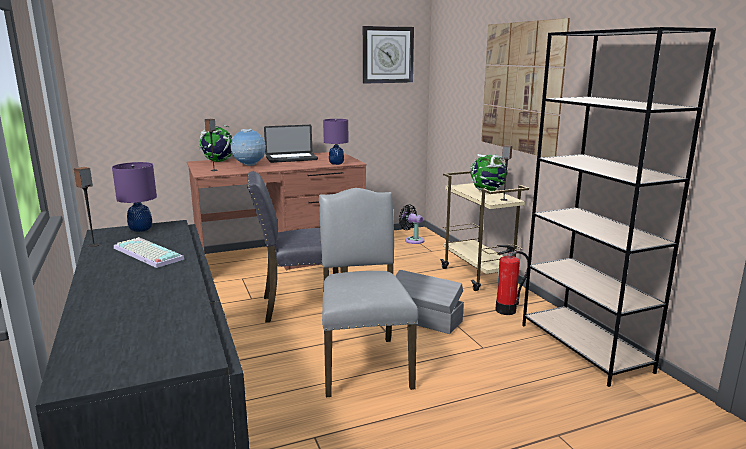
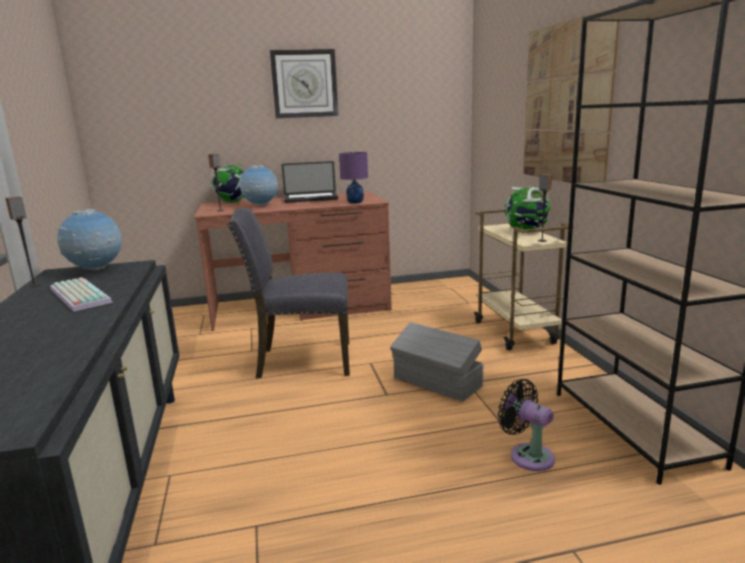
camera: 10 degrees right, 0 degrees up
purple table lamp [112,162,157,232] -> globe [57,209,122,271]
grey chair [319,188,419,397] -> none
wall clock [363,26,414,84] -> wall clock moved to [270,49,338,118]
black fan [399,204,424,244] -> black fan moved to [498,379,555,471]
fire extinguisher [495,245,528,315] -> none

